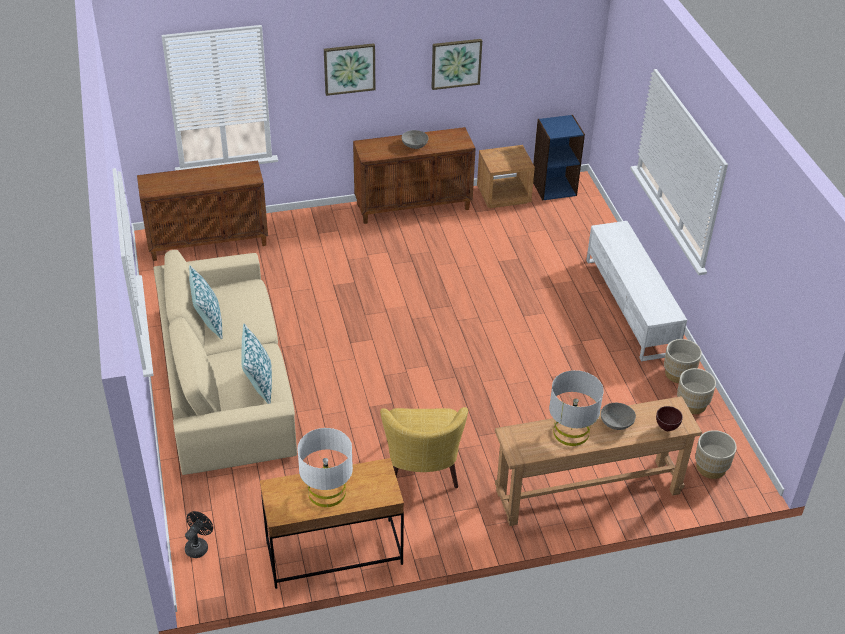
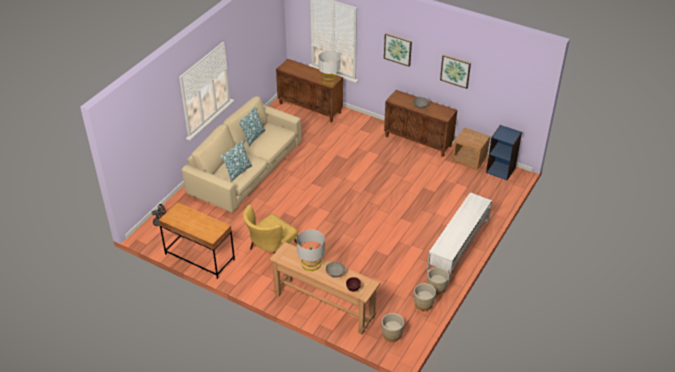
camera: 45 degrees right, 0 degrees up
white table lamp [297,428,353,507] -> white table lamp moved to [318,50,340,84]

